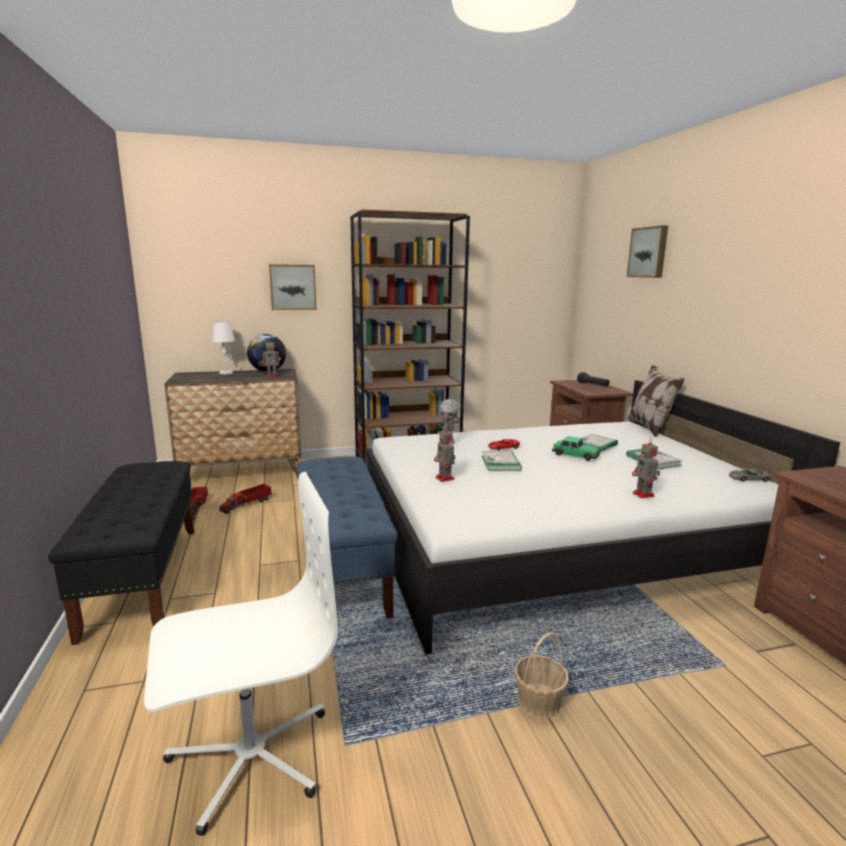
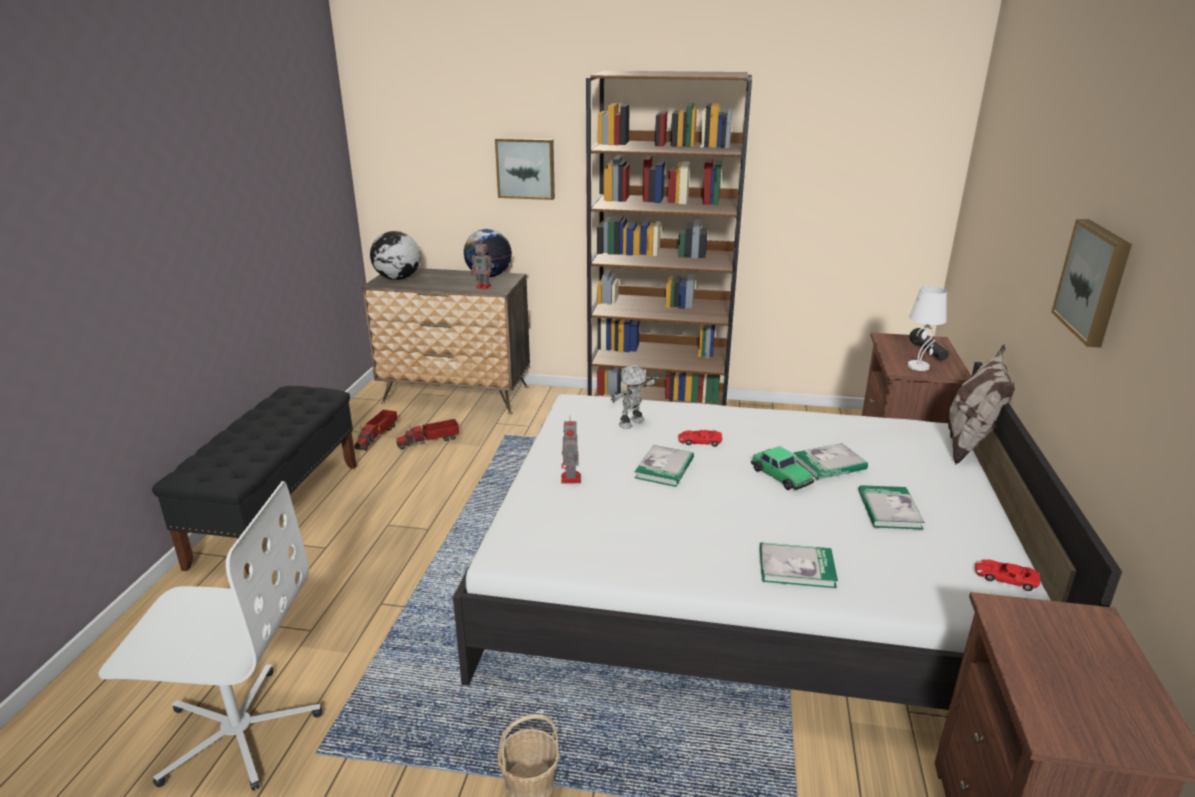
camera: 25 degrees right, 10 degrees up
white table lamp [212,321,235,375] -> white table lamp moved to [907,286,947,371]
blue bench [297,456,397,618] -> none
picture [627,225,668,278] -> picture moved to [1051,219,1132,348]
toy robot [632,438,660,498] -> book [760,542,838,588]
grey toy car [729,469,771,482] -> red toy car [975,560,1041,591]
none -> globe [370,231,420,280]

